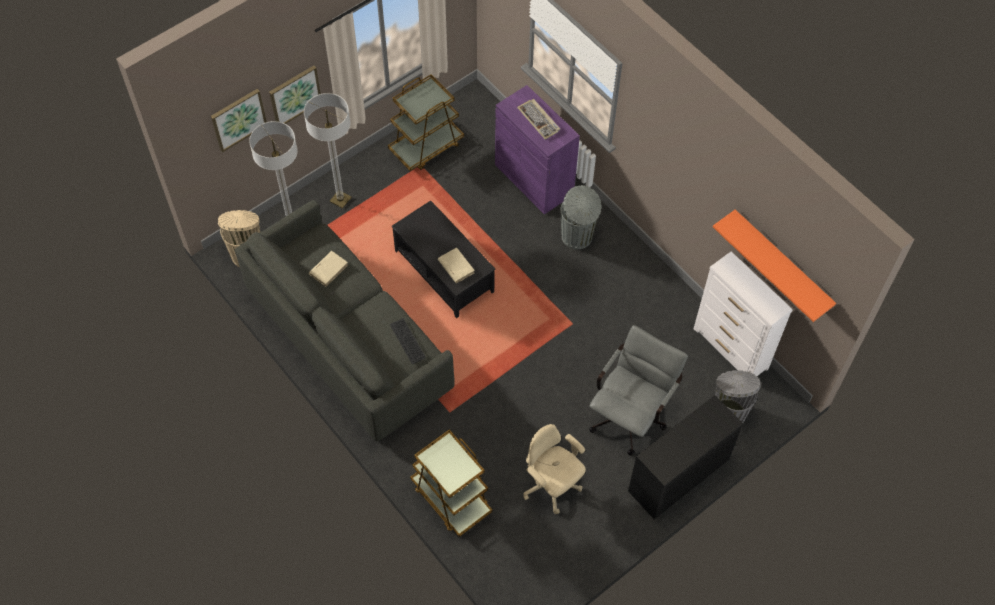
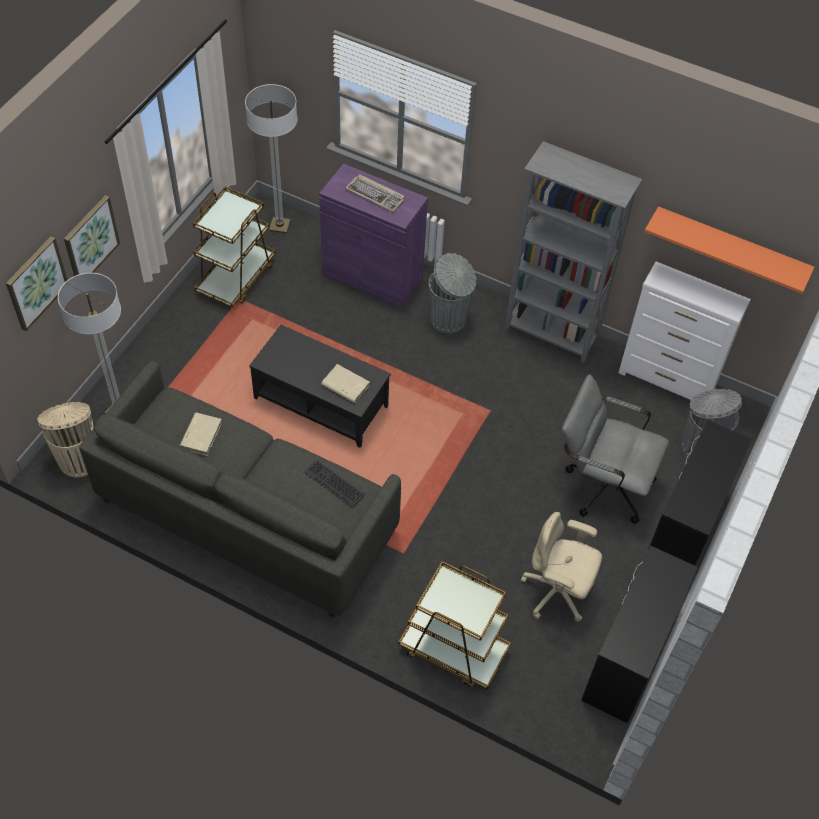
camera: 25 degrees left, 5 degrees down
floor lamp [304,93,352,209] -> floor lamp moved to [245,84,297,233]
grey office chair [589,325,688,456] -> grey office chair turned 75 degrees counterclockwise [562,374,669,524]
none -> grey bookcase [504,141,642,363]
none -> black desk [581,545,698,723]

